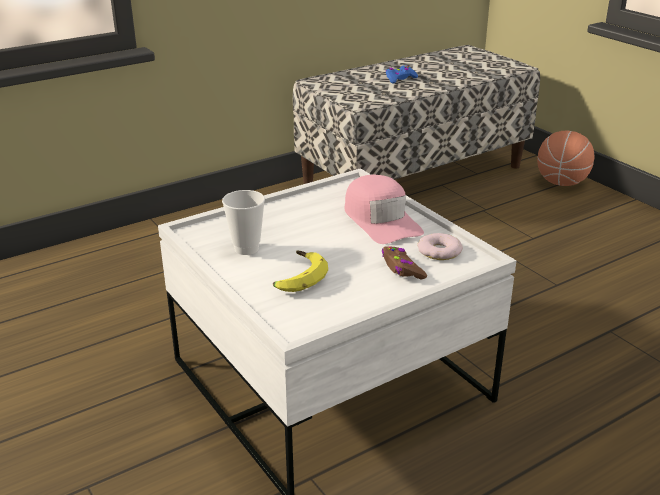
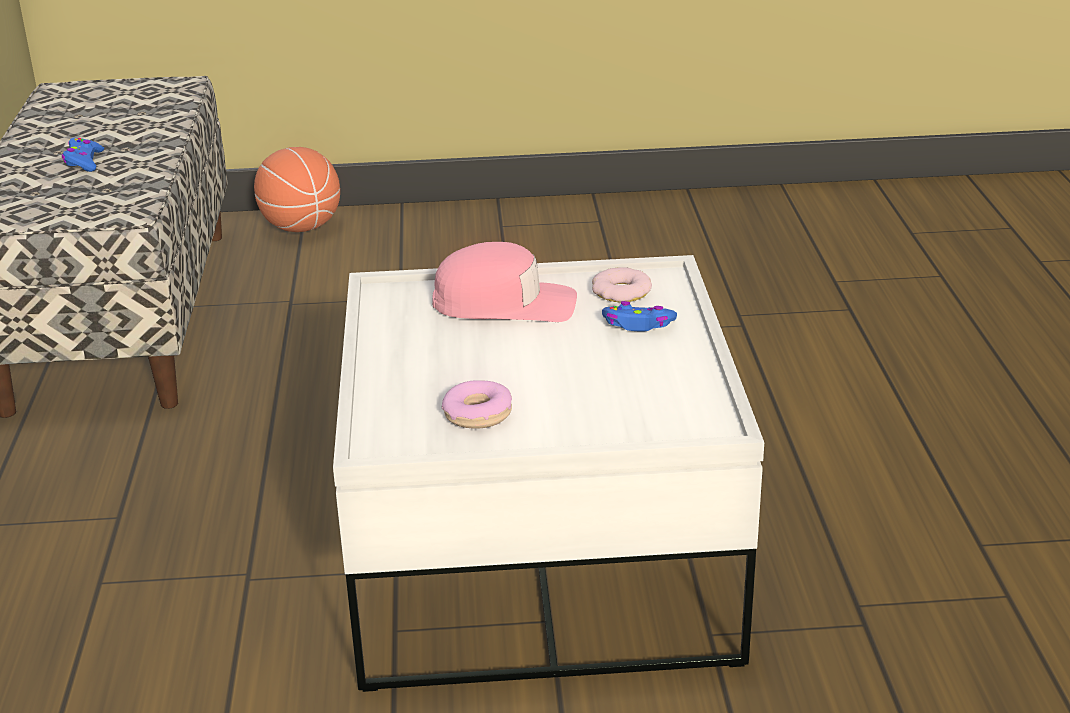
camera: 60 degrees left, 0 degrees up
cup [222,190,265,255] -> donut [442,380,512,429]
banana [273,251,328,292] -> none
brown game controller [382,246,427,280] -> blue game controller [602,301,677,331]

